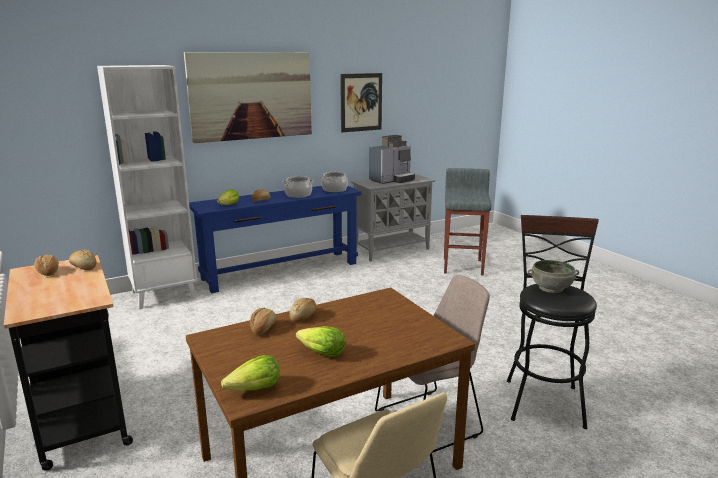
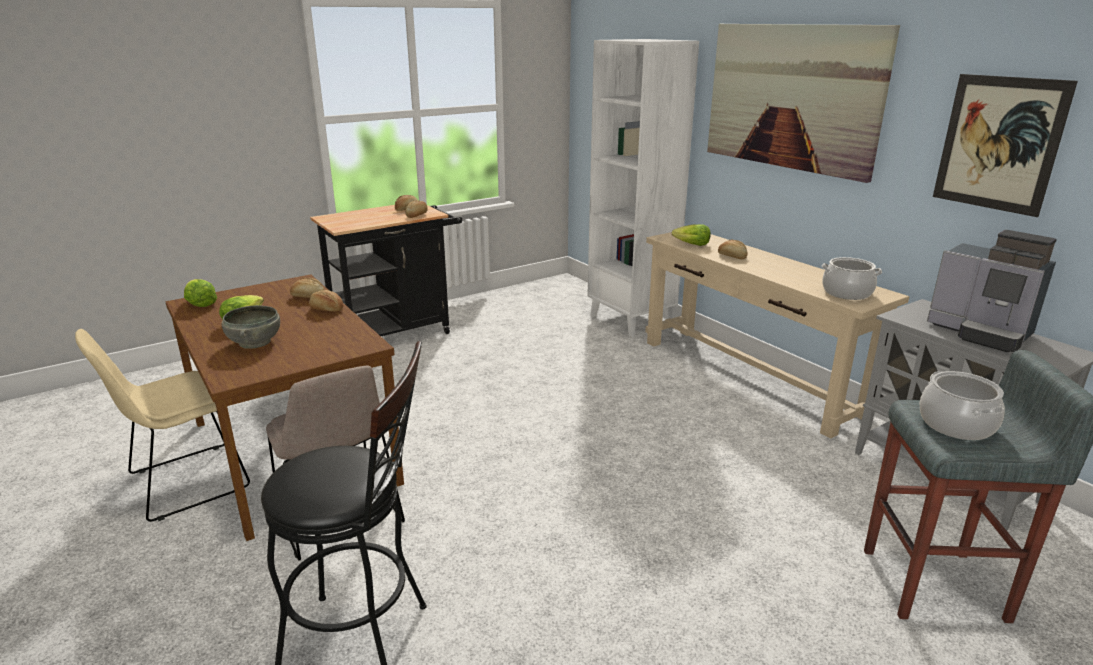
camera: 85 degrees right, 5 degrees up
blue console table [189,186,362,293] -> beige console table [645,232,909,439]
cooking pot [283,176,313,198] -> cooking pot moved to [919,371,1005,440]
grey bowl [528,260,579,293] -> grey bowl moved to [222,305,280,349]

